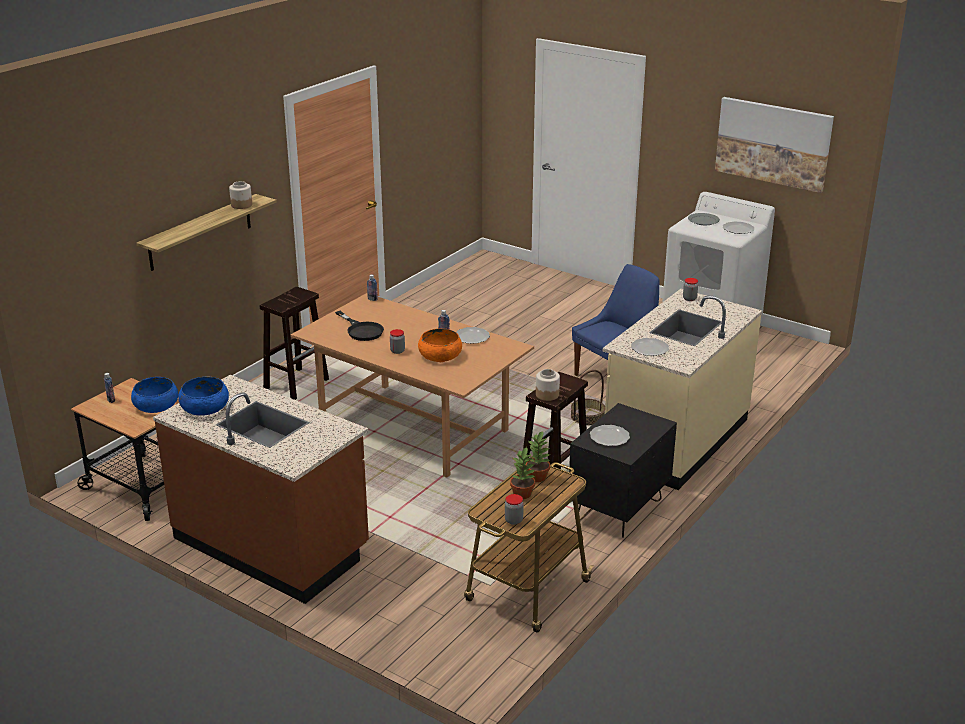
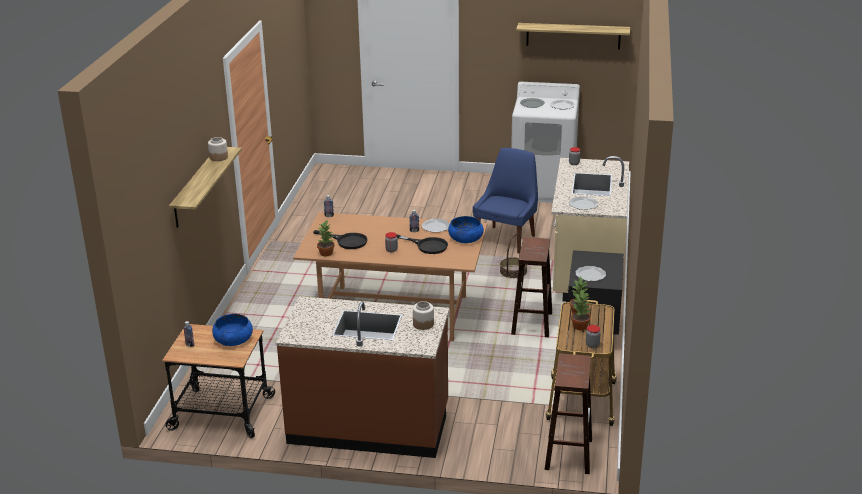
camera: 25 degrees left, 0 degrees up
blue bowl [178,377,229,416] -> blue bowl moved to [448,216,484,243]
brown stool [260,287,329,400] -> brown stool moved to [545,353,592,474]
orange bowl [418,328,462,362] -> black frying pan [397,234,448,254]
jar [536,369,560,401] -> jar moved to [413,301,434,330]
picture [715,97,834,193] -> shelf [516,23,630,49]
none -> potted plant [317,219,335,256]

